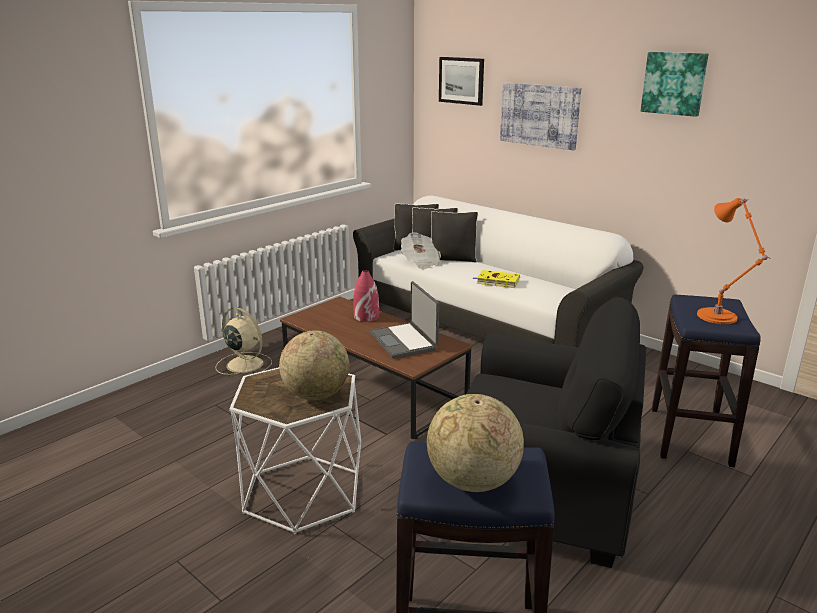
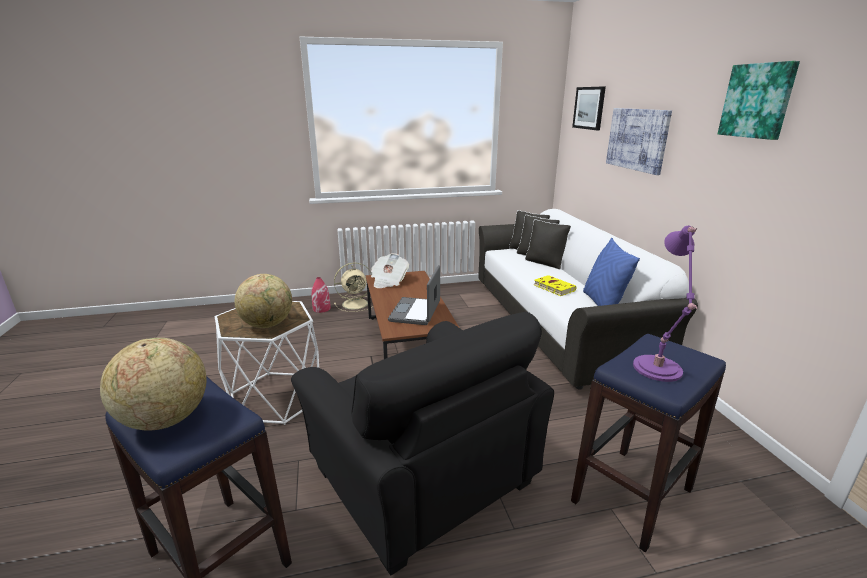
camera: 35 degrees right, 0 degrees up
beige fan [215,307,272,375] -> beige fan turned 90 degrees clockwise [334,263,372,312]
red vase [353,270,379,322] -> red vase moved to [312,277,331,313]
newspaper [401,232,441,269] -> newspaper moved to [371,253,409,288]
orange table lamp [697,198,769,324] -> purple table lamp [633,226,698,382]
none -> blue pillow [583,238,640,306]

